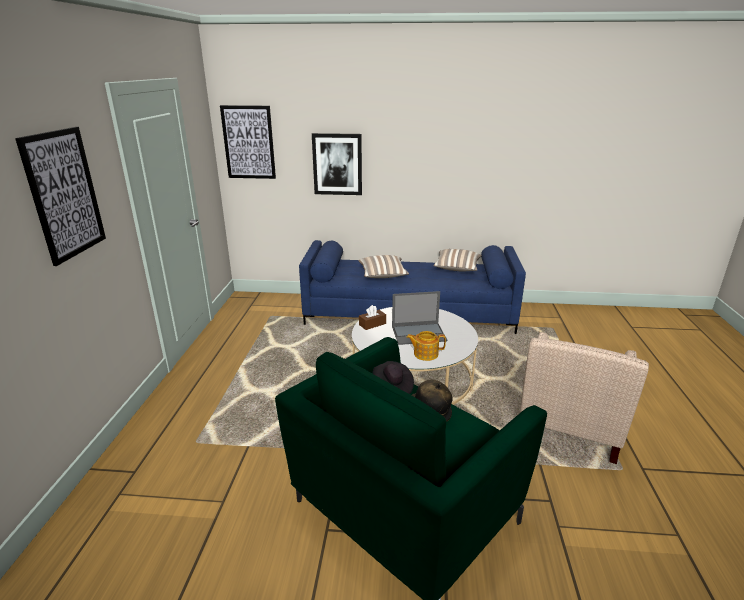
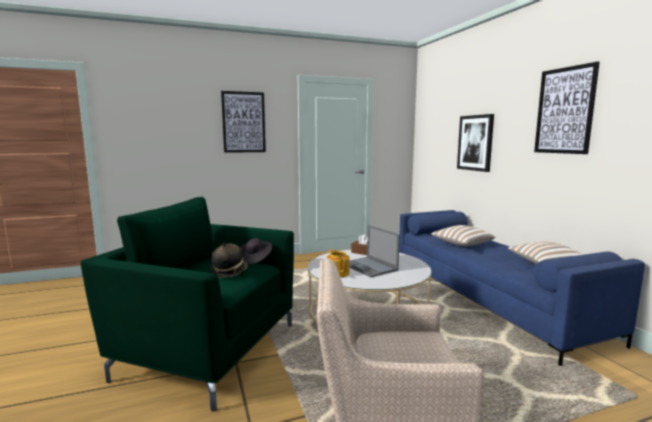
camera: 65 degrees right, 15 degrees down
picture [220,105,276,179] -> picture moved to [534,62,600,154]

